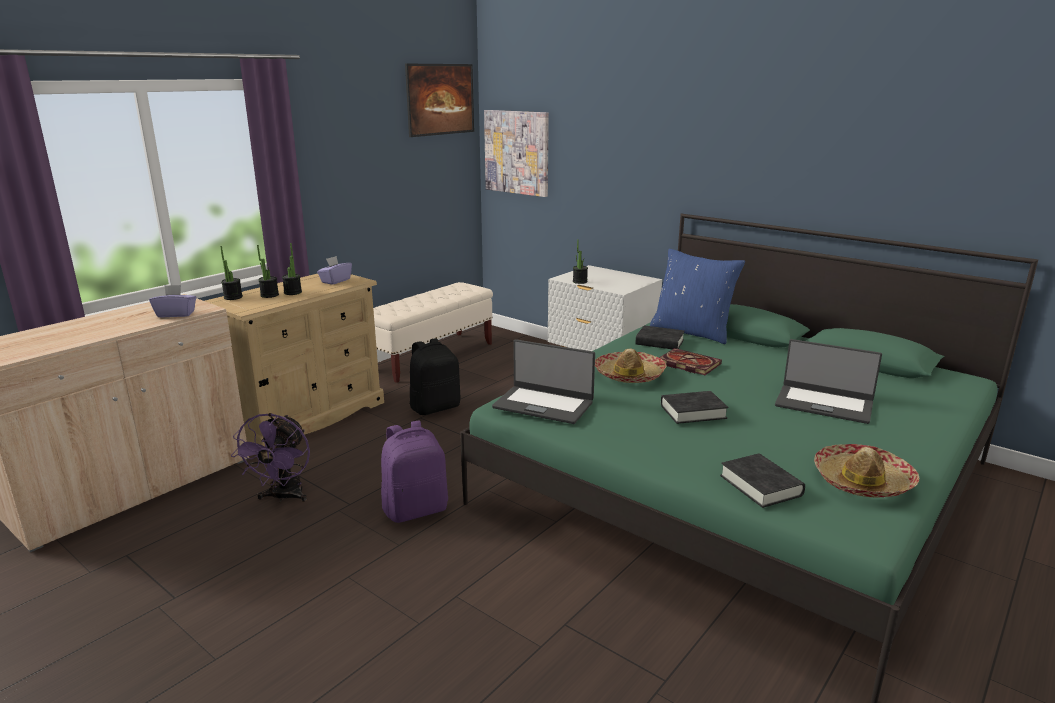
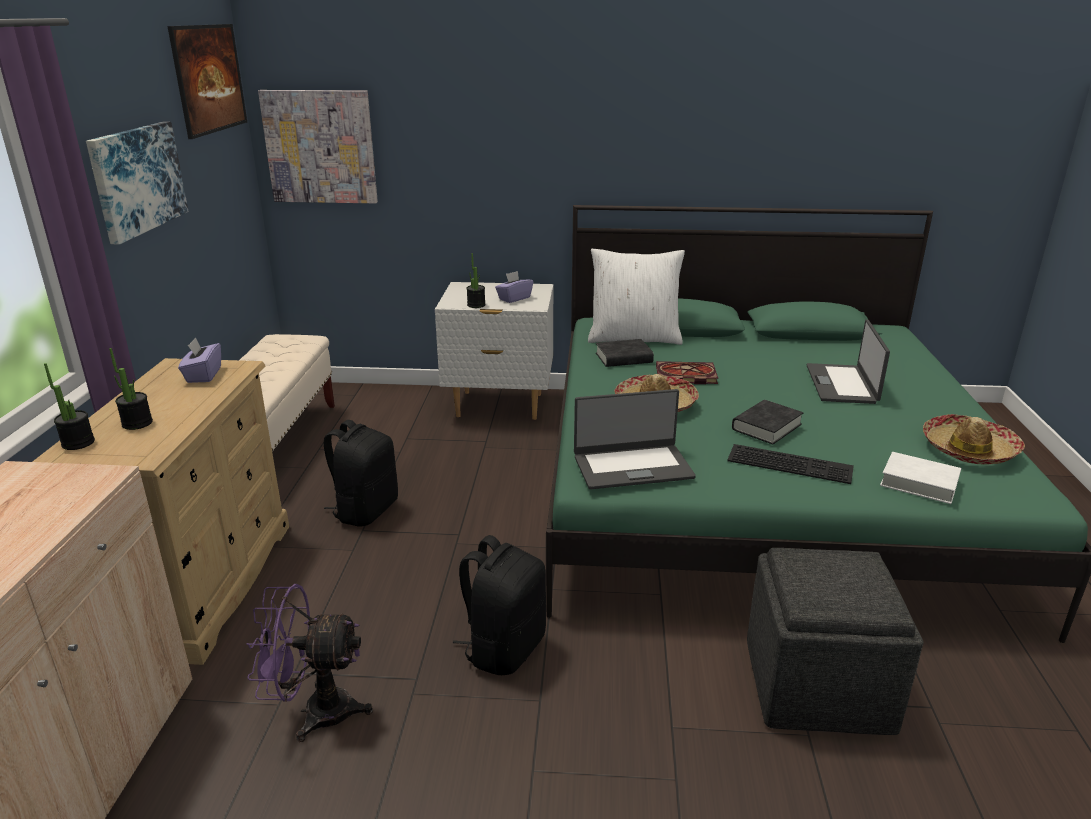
camera: 35 degrees left, 5 degrees up
purple tissue box [149,285,196,318] -> purple tissue box moved to [495,271,533,303]
purple fan [231,413,310,503] -> purple fan turned 120 degrees clockwise [246,584,373,742]
potted plant [282,243,302,295] -> none
purple backpack [381,420,448,523] -> black backpack [453,535,546,675]
blue pillow [650,249,745,344] -> white pillow [588,249,685,345]
black book [720,454,805,508] -> white book [880,452,961,504]
laptop [775,339,882,424] -> laptop turned 105 degrees clockwise [807,319,890,404]
none -> picture [86,122,189,244]
none -> keyboard [727,444,854,484]
none -> grey ottoman [747,548,924,735]

